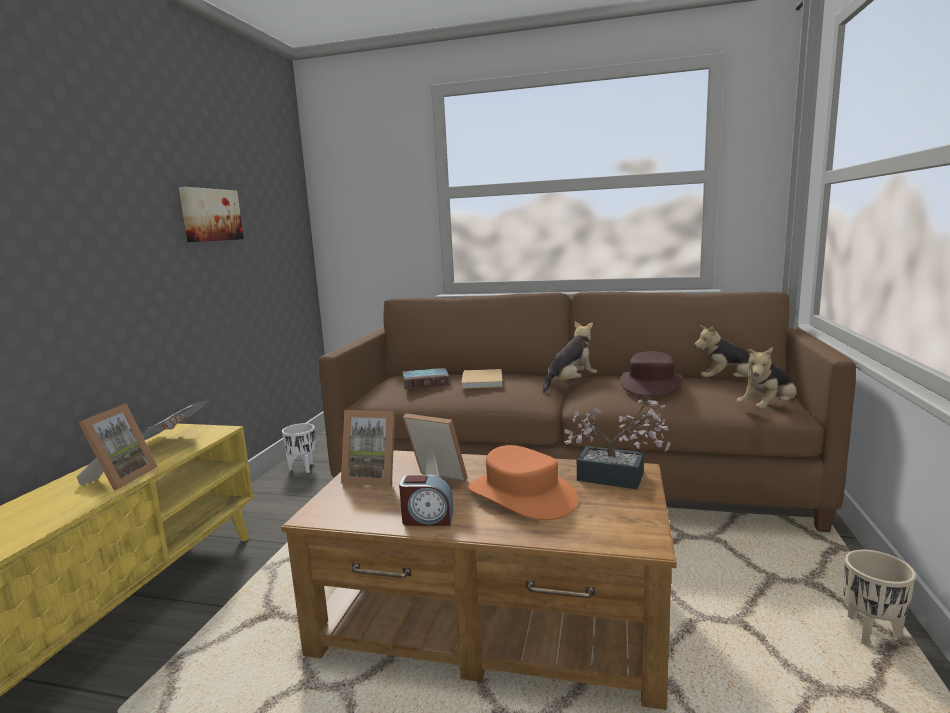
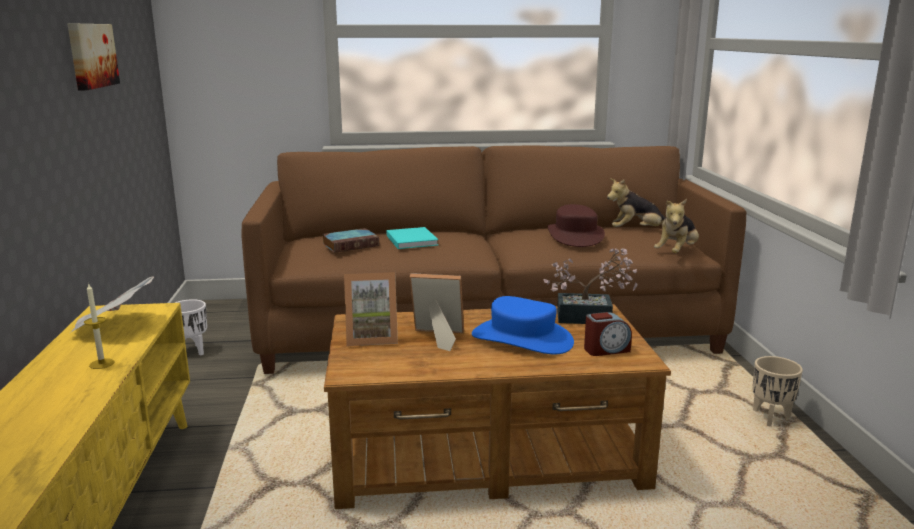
camera: 20 degrees left, 5 degrees up
picture frame [77,403,158,490] -> candle [84,284,115,369]
alarm clock [399,475,453,526] -> alarm clock moved to [584,312,632,356]
beige book [461,369,503,389] -> turquoise book [386,227,438,249]
orange hat [468,445,578,520] -> blue hat [472,296,574,354]
plush toy [543,321,597,393] -> none

